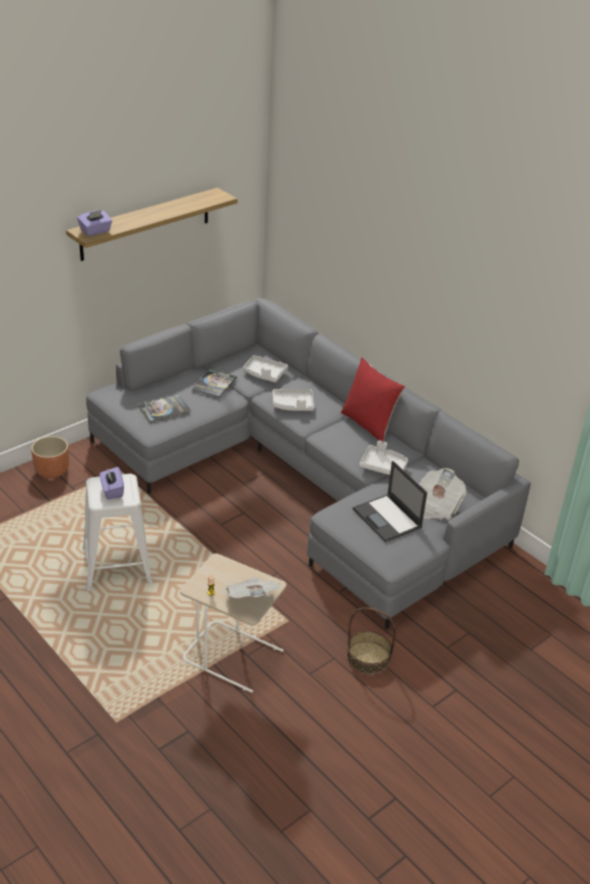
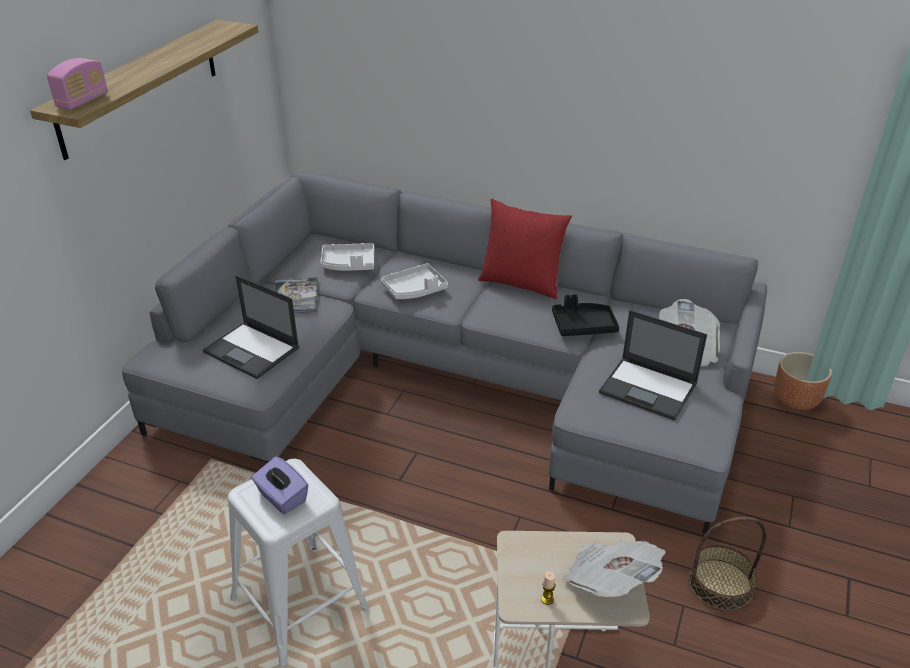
camera: 25 degrees left, 0 degrees up
brown planter [31,436,69,478] -> brown planter moved to [774,352,832,410]
purple tissue box [77,210,112,236] -> radio [47,58,108,110]
book [138,394,191,423] -> laptop [203,275,299,379]
white tray [359,440,408,475] -> black tray [552,294,619,336]

